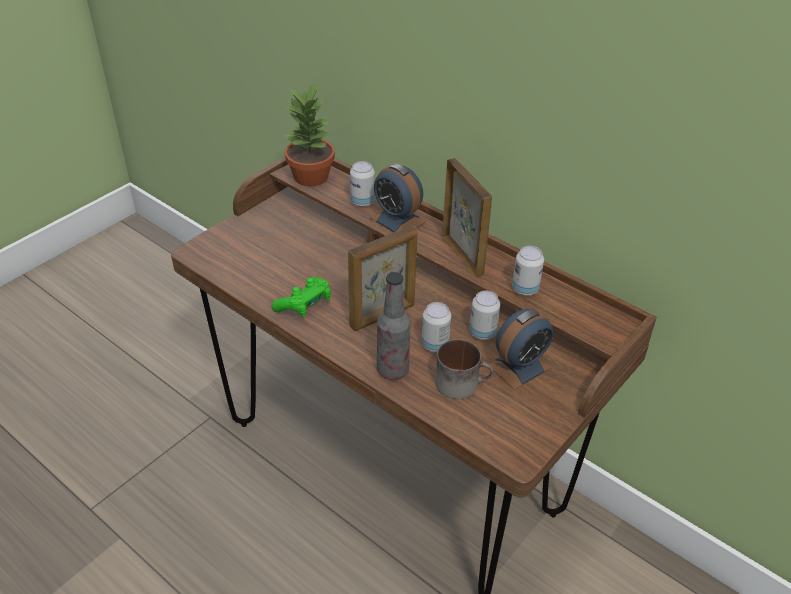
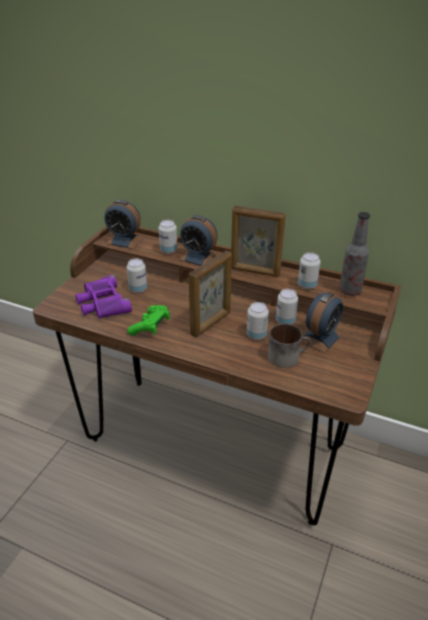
camera: 15 degrees left, 5 degrees down
potted plant [284,81,335,186] -> alarm clock [105,199,144,249]
bottle [377,272,410,380] -> bottle moved to [339,212,370,296]
picture frame [442,158,492,277] -> picture frame turned 150 degrees clockwise [231,205,286,277]
none -> purple binoculars [75,275,132,319]
none -> can [127,259,147,293]

